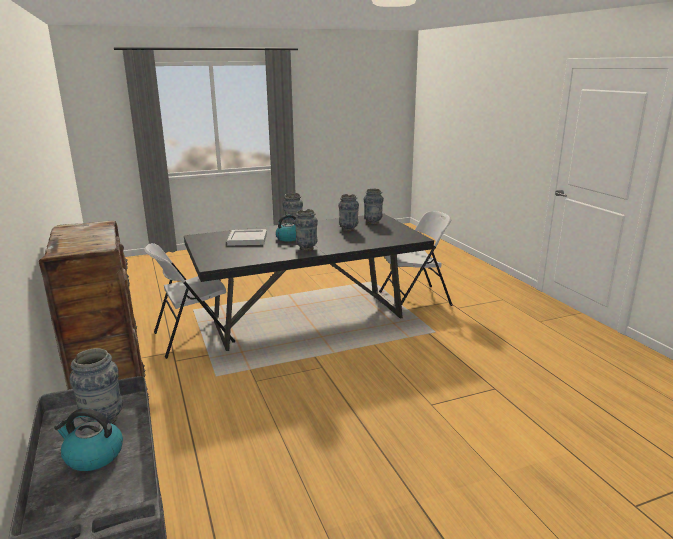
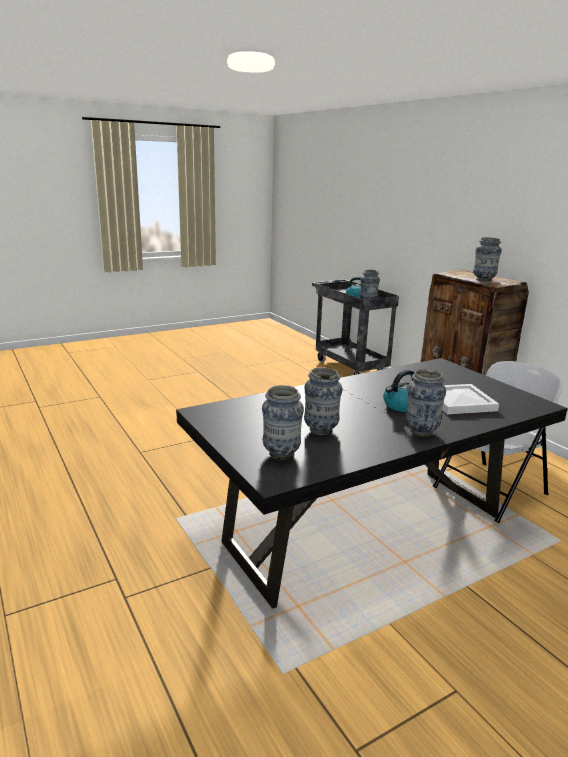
camera: 170 degrees right, 0 degrees up
vase [295,209,318,251] -> vase moved to [473,237,502,282]
white chair [379,211,452,306] -> none

